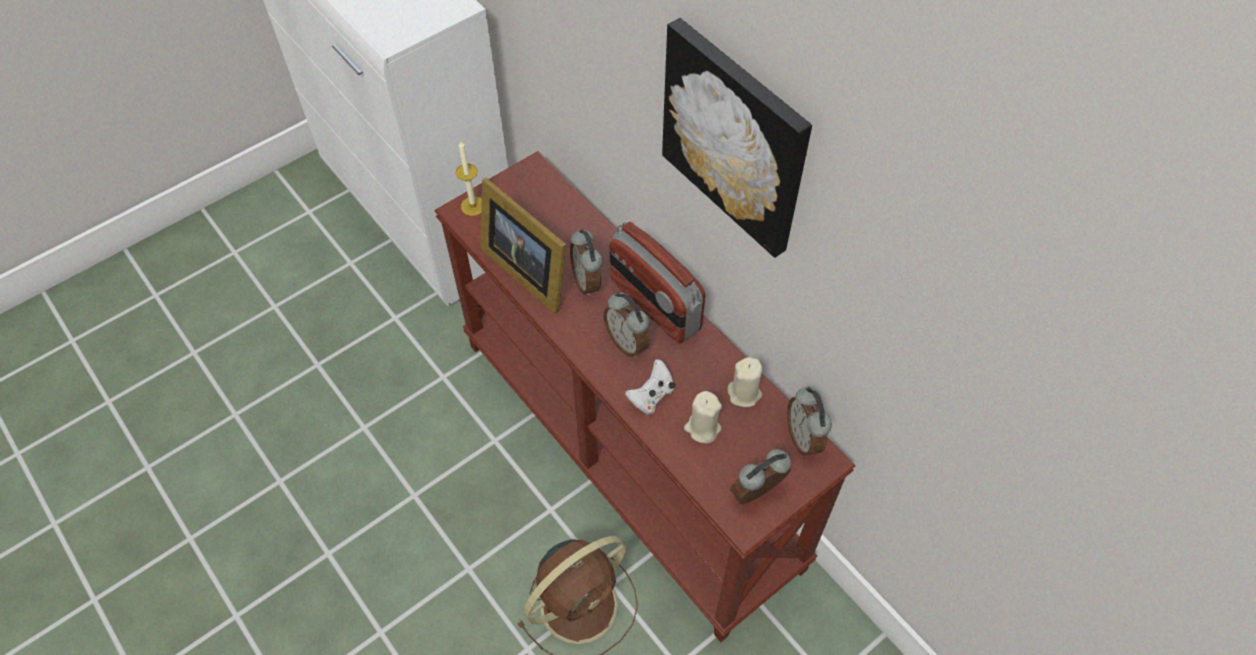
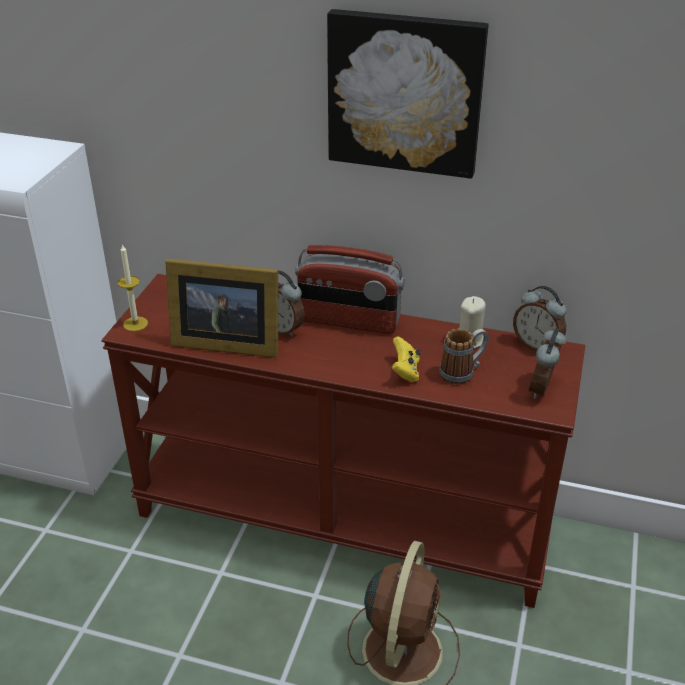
camera: 35 degrees left, 20 degrees down
alarm clock [603,292,650,357] -> none
white game controller [625,359,675,414] -> yellow game controller [391,336,420,382]
beige candle [684,391,722,444] -> mug [439,329,489,384]

